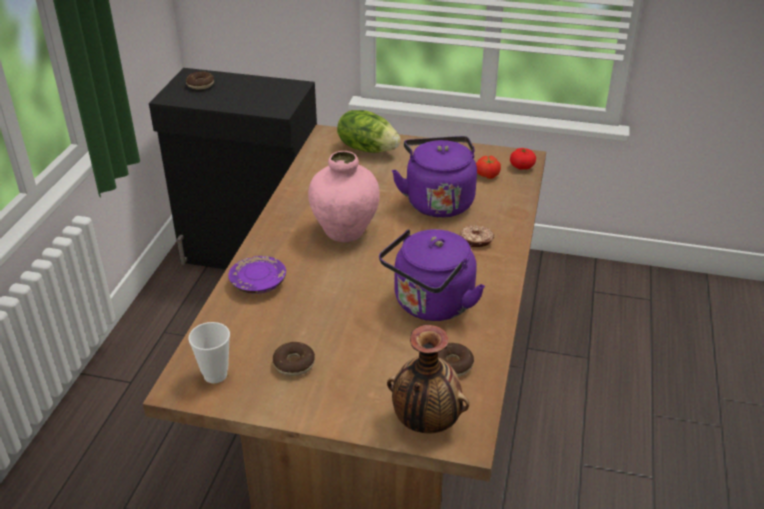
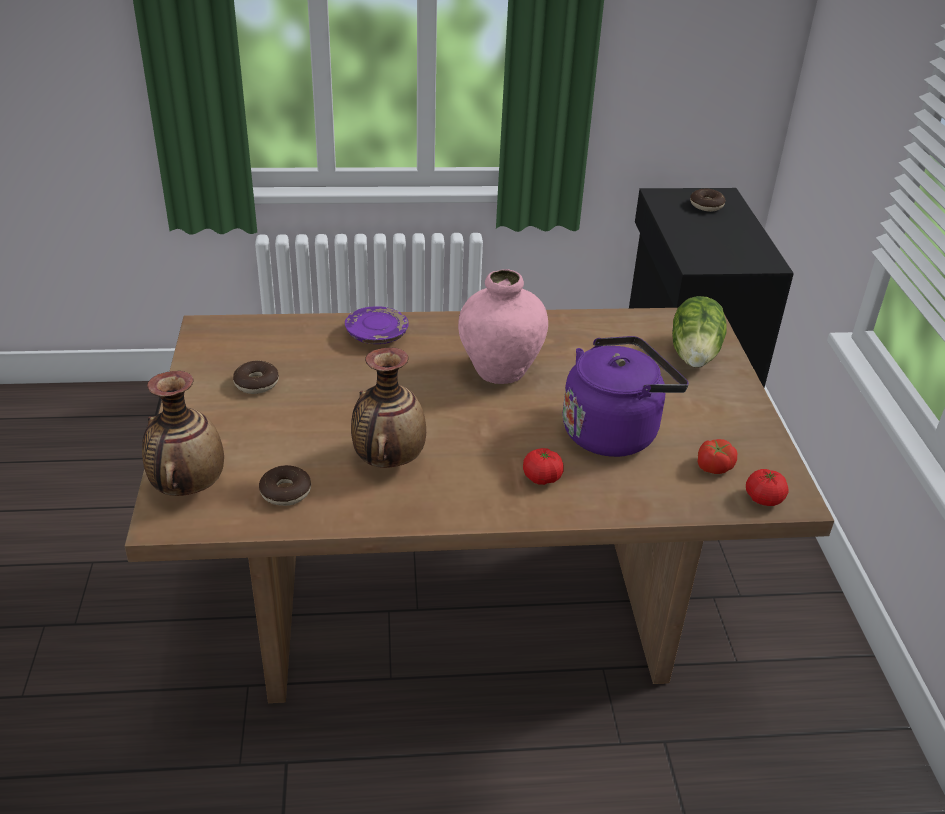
camera: 70 degrees right, 0 degrees up
cup [188,322,230,383] -> none
purple kettle [379,229,485,321] -> vase [351,348,426,468]
donut [460,225,494,247] -> tomato [523,448,564,485]

